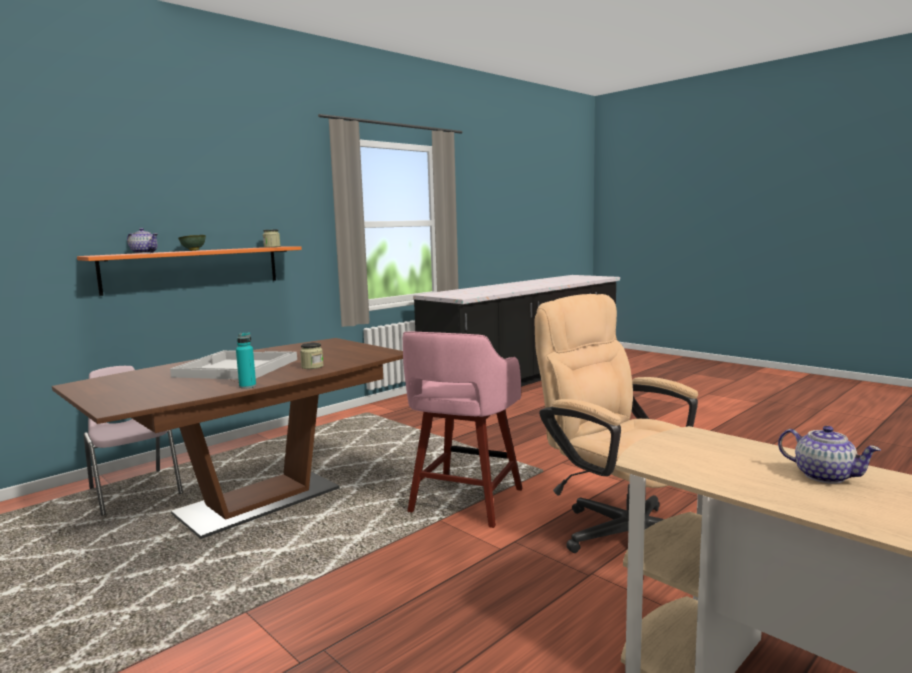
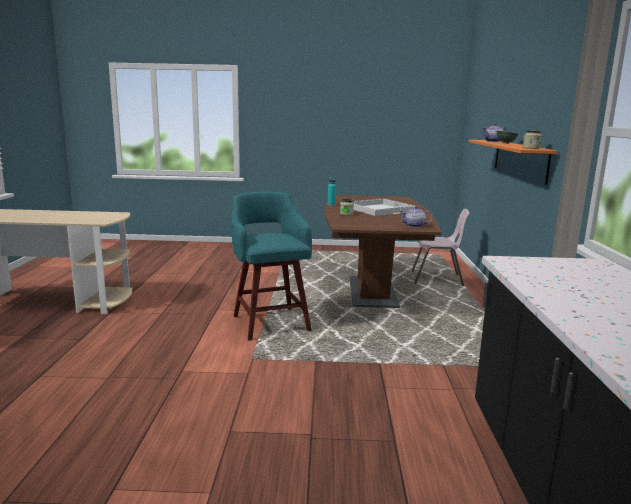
camera: 135 degrees right, 5 degrees up
pink stool [403,332,523,528] -> turquoise stool [231,191,312,341]
beige office chair [535,294,698,553] -> none
teapot [778,426,881,484] -> teapot moved to [399,206,433,228]

